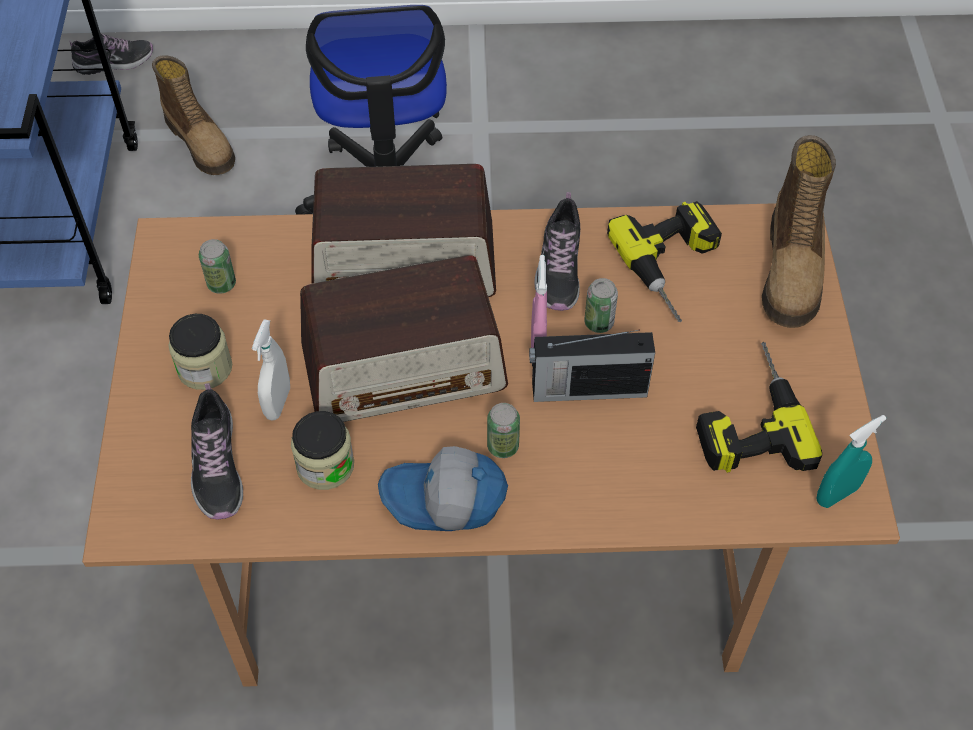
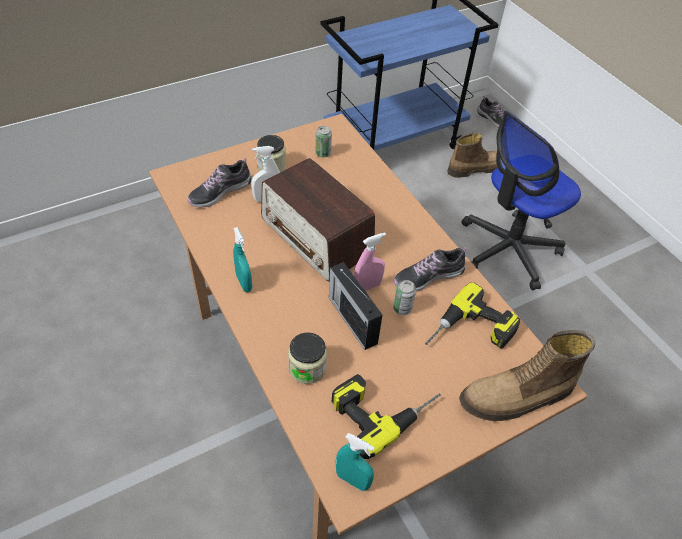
camera: 60 degrees right, 5 degrees down
boot [152,55,235,175] -> boot turned 135 degrees counterclockwise [447,133,498,178]
jar [291,411,354,490] -> jar moved to [288,333,327,384]
radio [311,164,496,297] -> none
cap [378,446,508,531] -> turquoise spray bottle [233,227,252,292]
can [487,403,520,458] -> none

